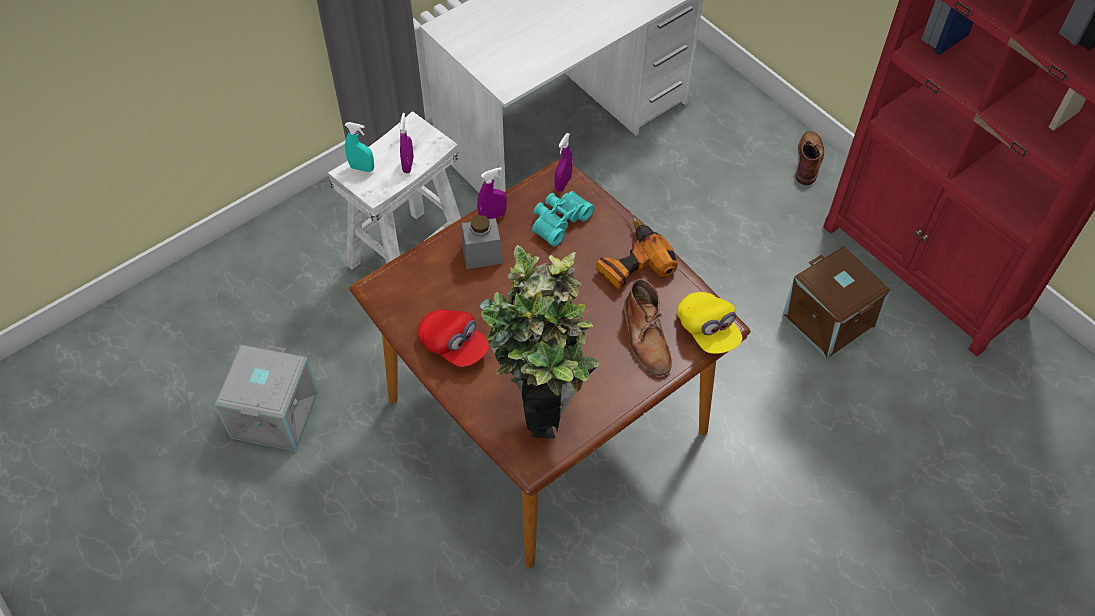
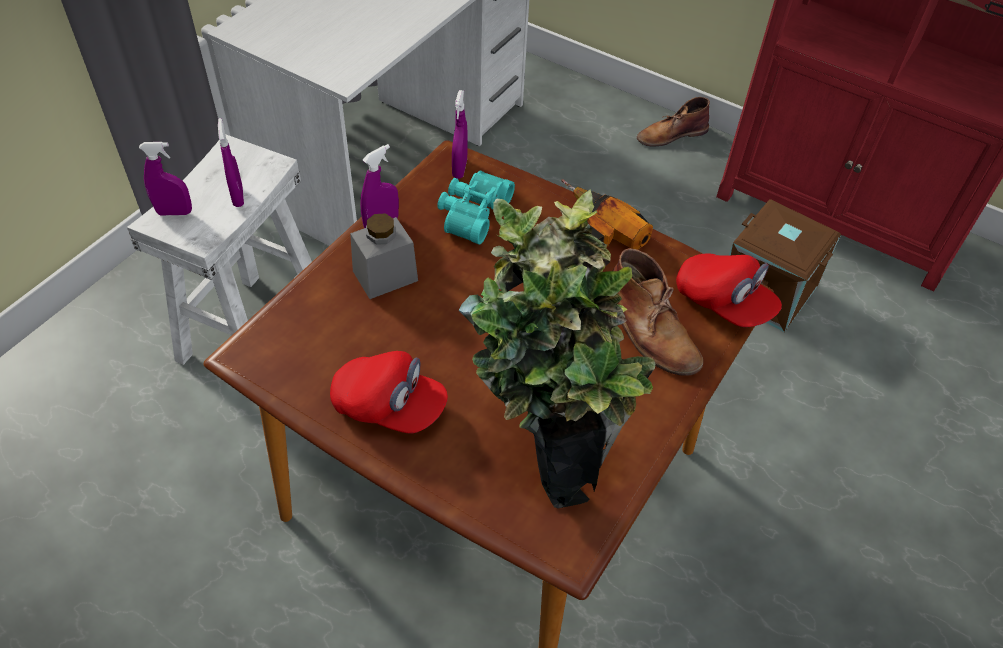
camera: 20 degrees left, 5 degrees down
grey storage box [214,344,319,452] -> none
turquoise spray bottle [345,122,374,172] -> purple spray bottle [139,142,192,215]
yellow cap [677,292,742,354] -> red cap [676,254,782,327]
brown boot [796,131,824,185] -> brown boot turned 105 degrees counterclockwise [637,97,710,147]

